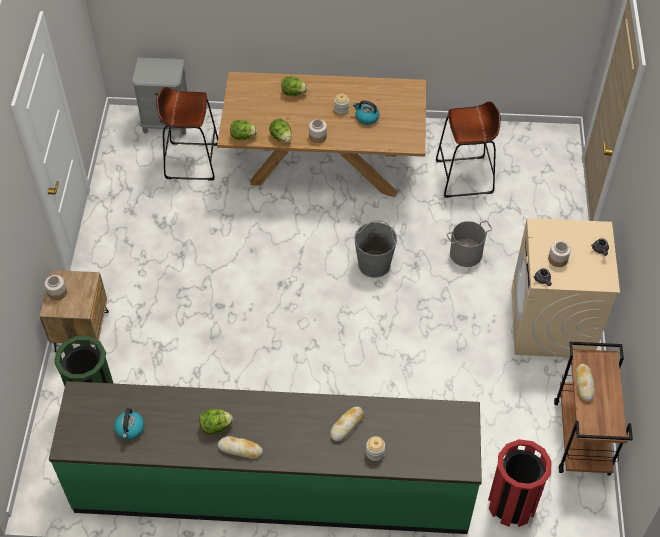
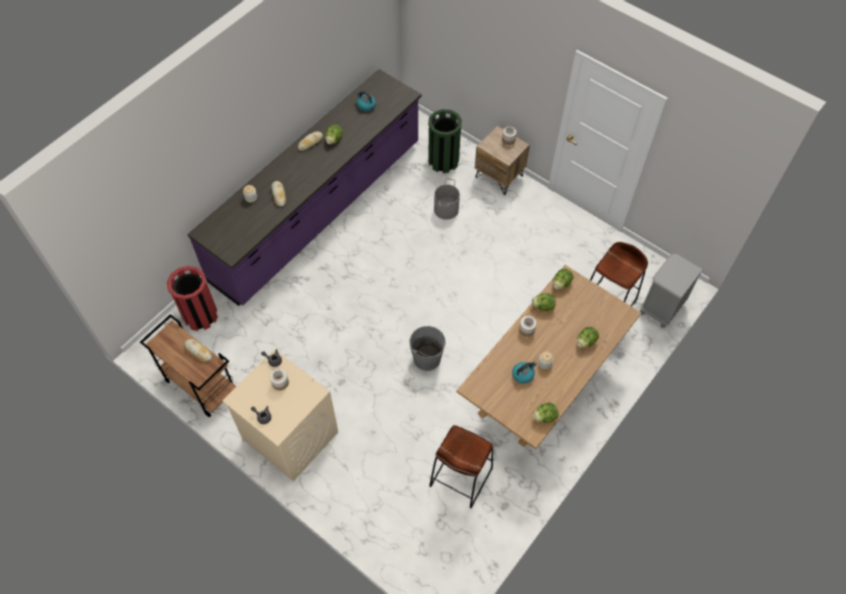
camera: 125 degrees right, 5 degrees up
green counter [49,381,482,534] -> purple counter [187,69,421,306]
grey bucket [446,220,493,267] -> grey bucket moved to [434,178,460,220]
none -> lettuce [533,403,559,423]

